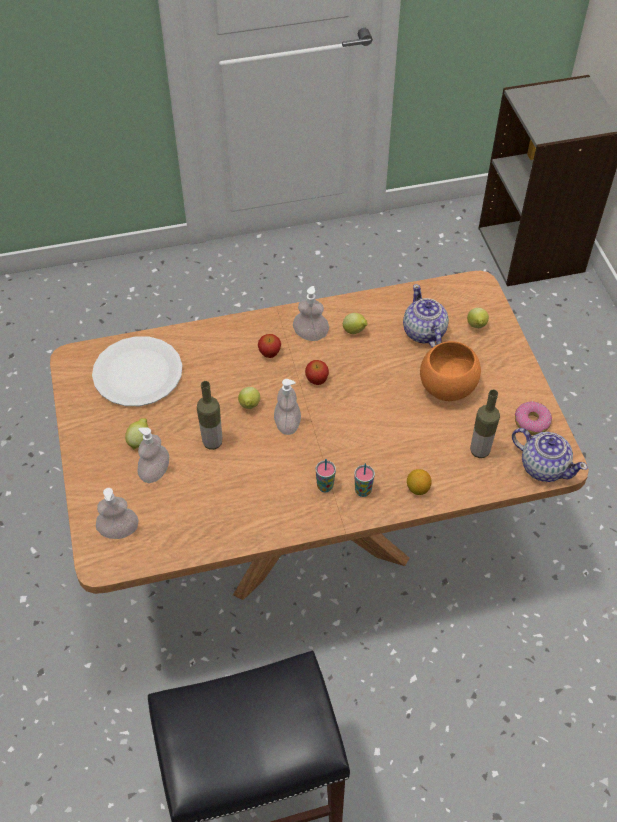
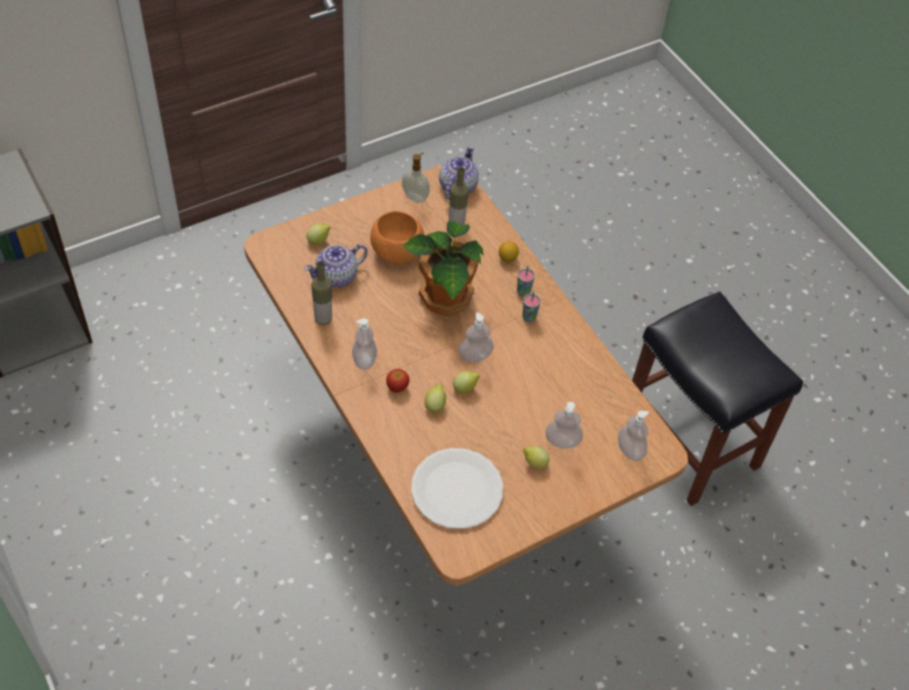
camera: 110 degrees left, 0 degrees up
bottle [197,381,223,450] -> bottle moved to [311,261,332,325]
apple [305,360,329,385] -> none
lemon [343,313,367,334] -> lemon moved to [425,384,446,414]
donut [515,401,552,435] -> soap dispenser [402,153,430,203]
none -> potted plant [403,221,484,316]

